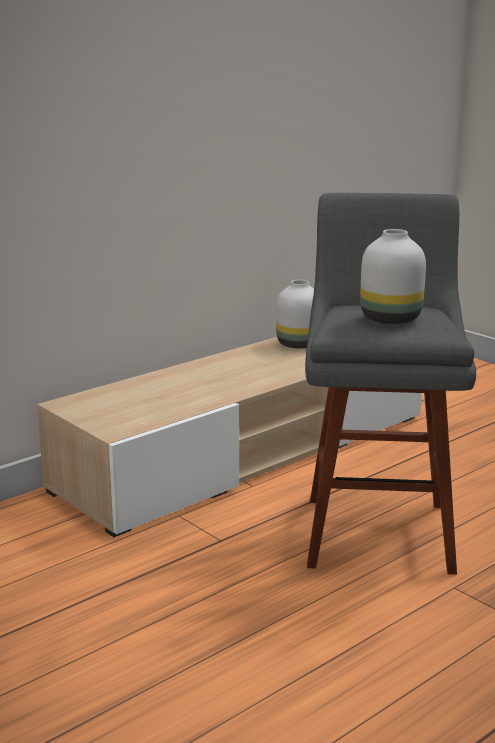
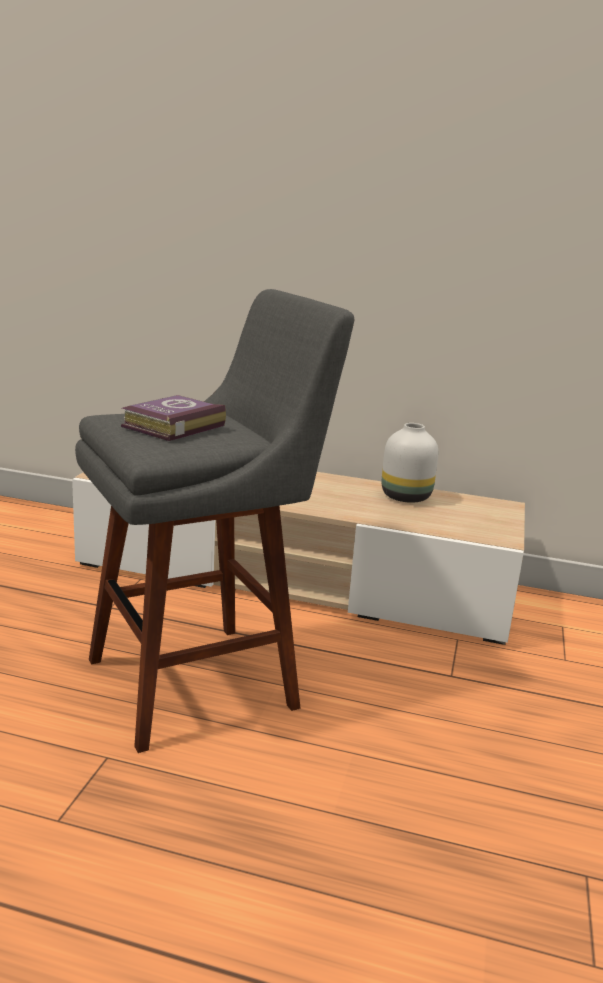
camera: 55 degrees right, 0 degrees up
white vase [360,229,426,324] -> book [121,395,226,441]

